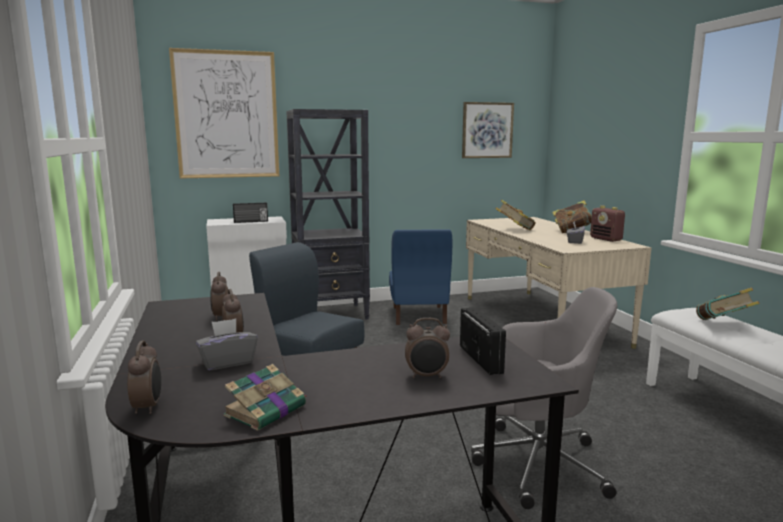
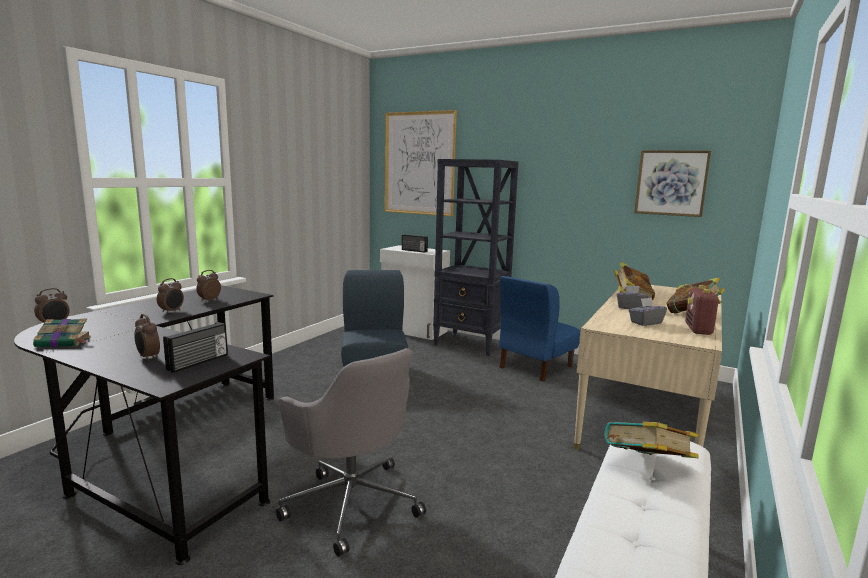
camera: 45 degrees right, 0 degrees up
grey tissue box [195,318,258,371] -> grey tissue box moved to [616,285,648,309]

